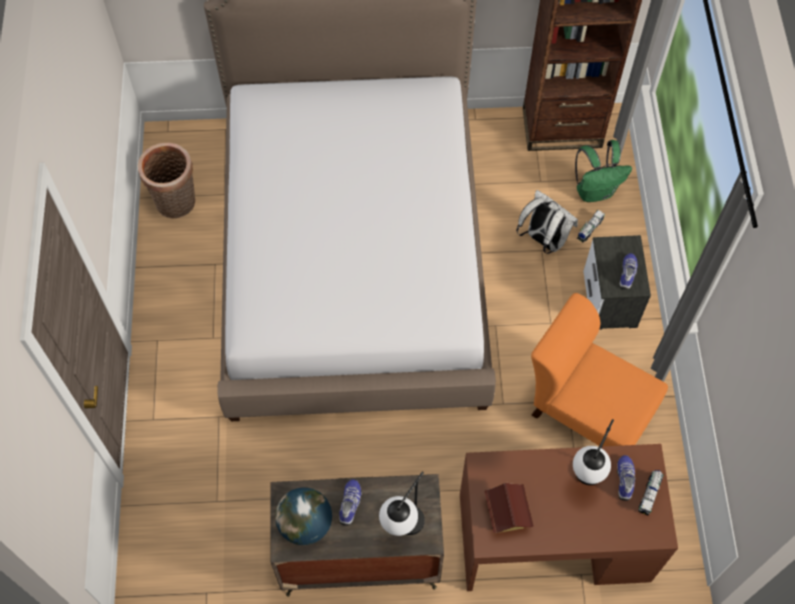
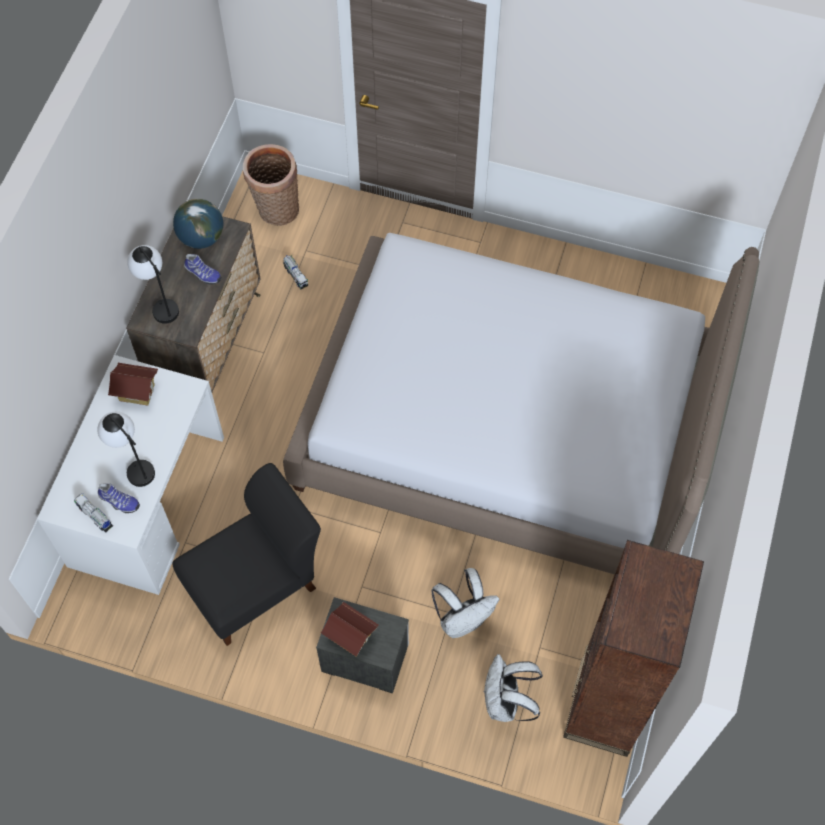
camera: 110 degrees right, 0 degrees up
basket [138,143,195,218] -> basket moved to [243,144,299,226]
brown desk [460,444,678,591] -> white desk [37,355,224,595]
orange chair [531,293,668,446] -> black chair [172,463,321,646]
green backpack [575,140,632,202] -> white backpack [483,654,543,722]
toy truck [577,210,605,243] -> toy truck moved to [283,255,308,289]
shoe [619,253,638,290] -> toy house [321,602,379,656]

